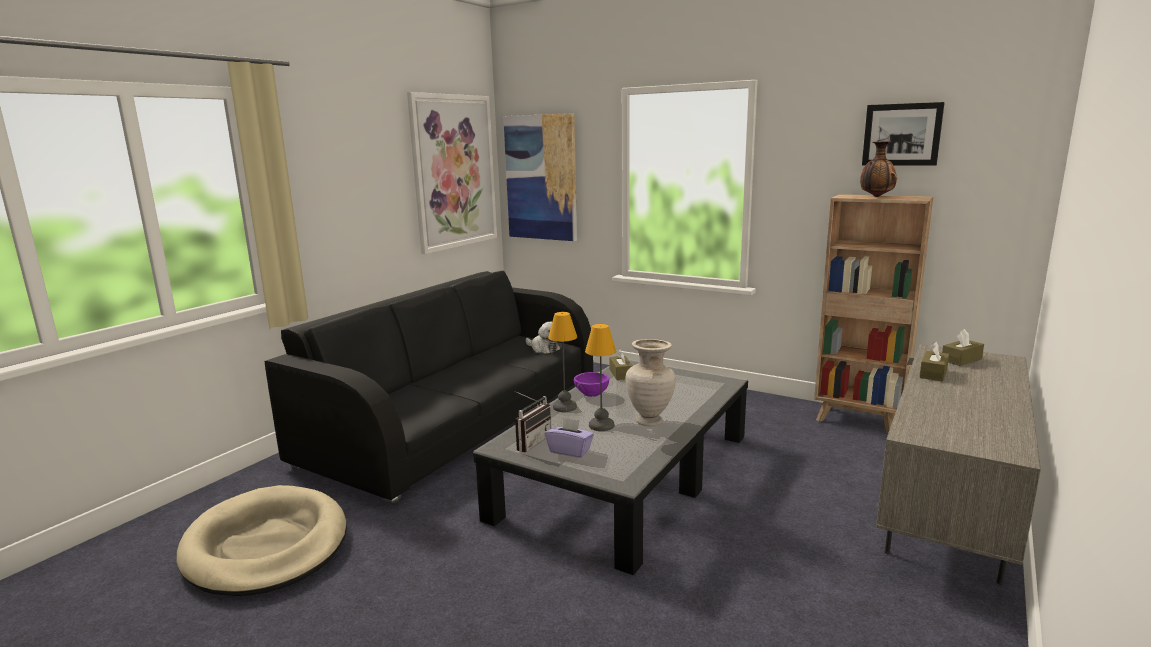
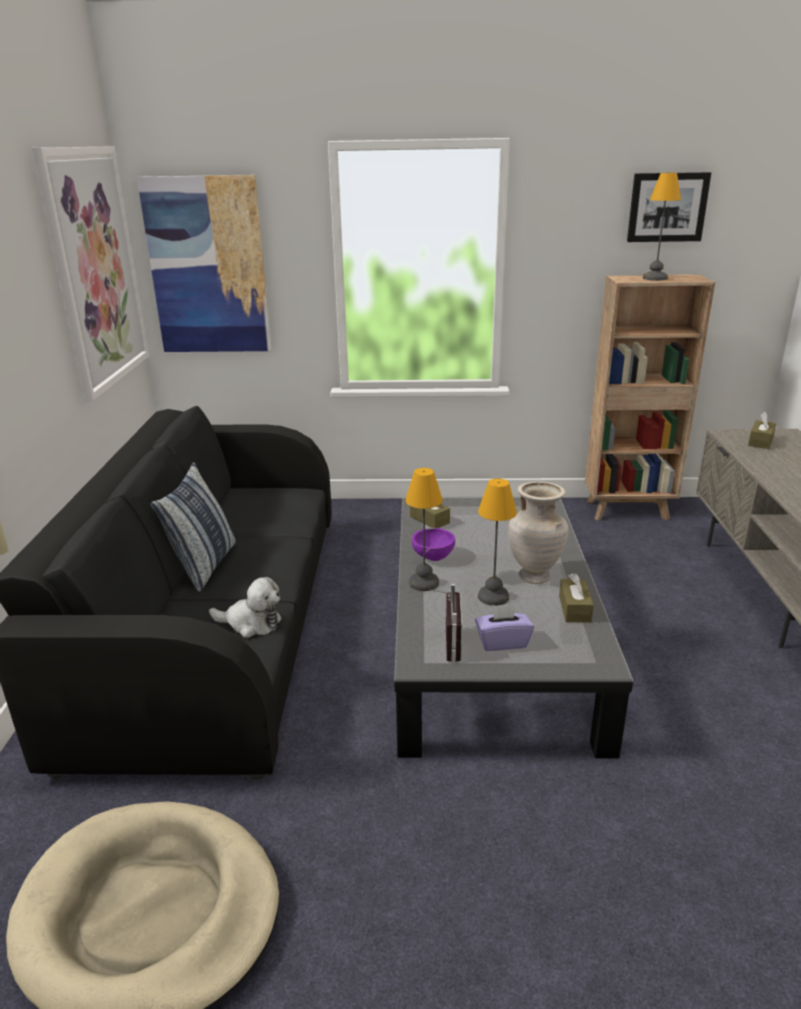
camera: 30 degrees left, 10 degrees up
plush toy [526,322,560,353] -> plush toy moved to [209,577,281,638]
vase [860,141,897,197] -> table lamp [643,173,681,281]
brown tissue box [919,341,949,382] -> brown tissue box moved to [559,573,594,623]
none -> pillow [150,462,236,592]

